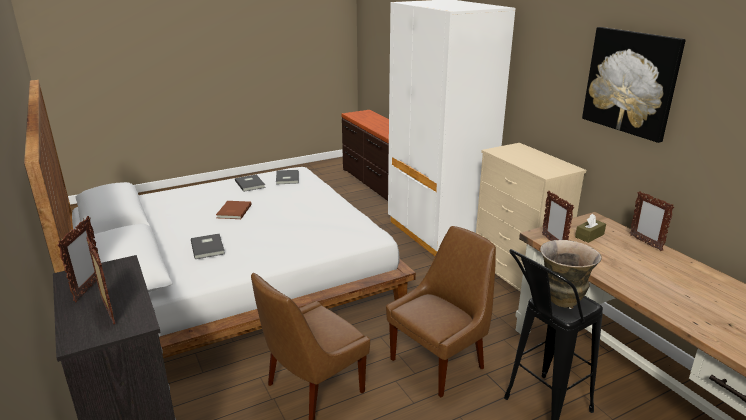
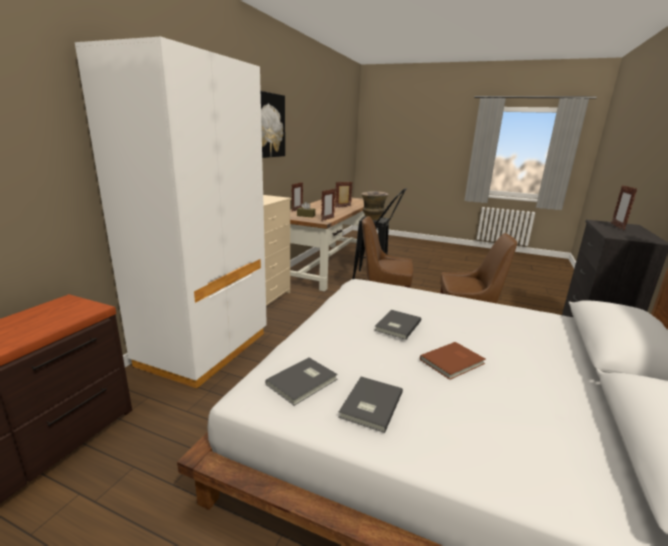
camera: 130 degrees left, 5 degrees down
picture frame [57,216,100,302] -> picture frame moved to [335,181,353,208]
grey book [191,234,225,259] -> grey book moved to [374,310,421,340]

